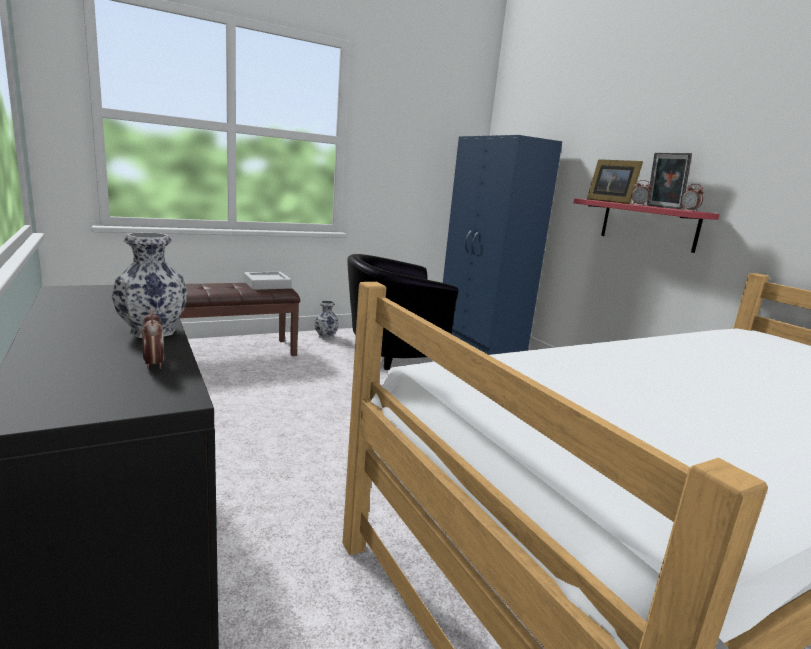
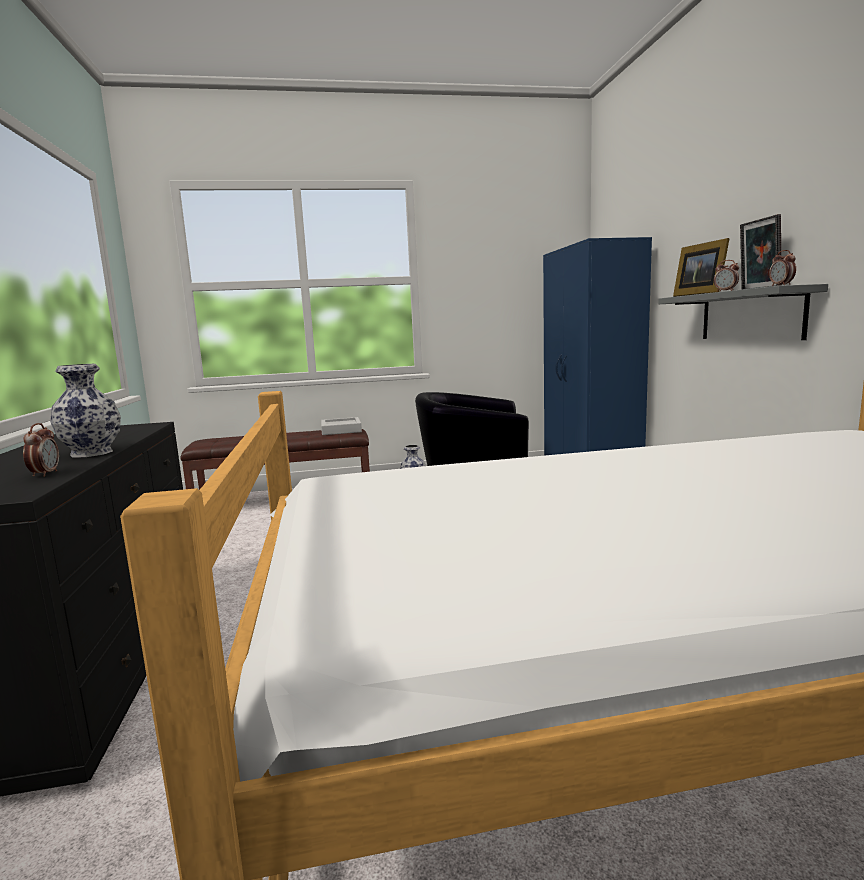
camera: 20 degrees right, 5 degrees down
red shelf [574,198,720,253] -> grey shelf [658,284,828,340]

